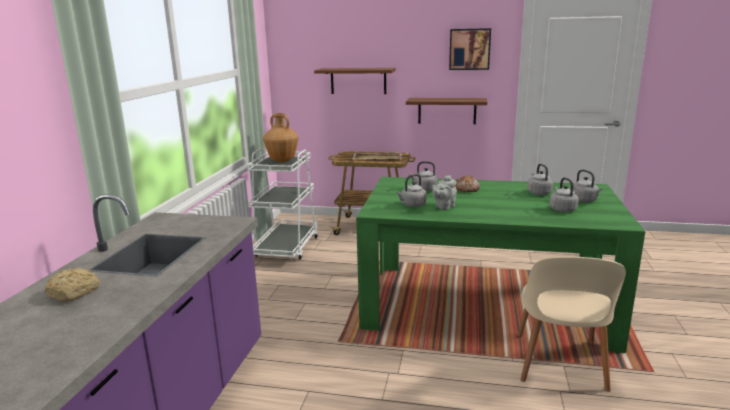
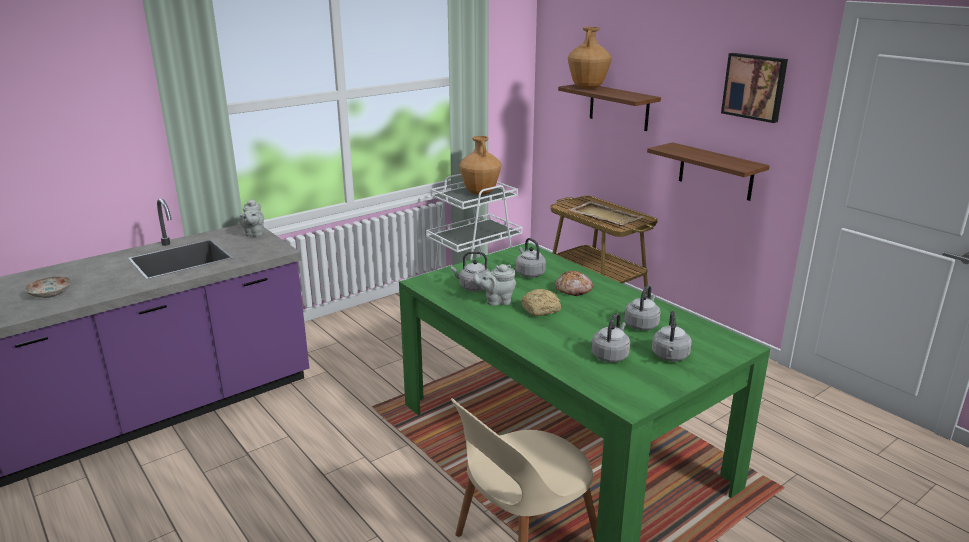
camera: 40 degrees right, 5 degrees up
bread [45,268,100,302] -> bread moved to [521,289,561,316]
none -> plate [24,276,71,298]
none -> grey teapot [239,198,264,237]
none -> brown vase [568,27,612,89]

